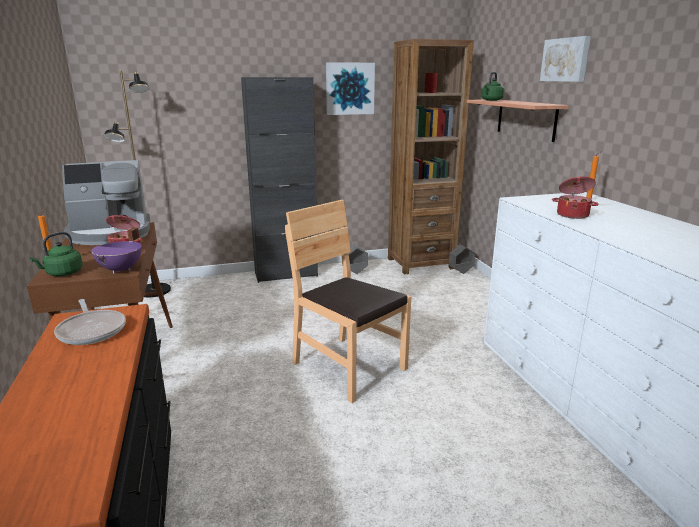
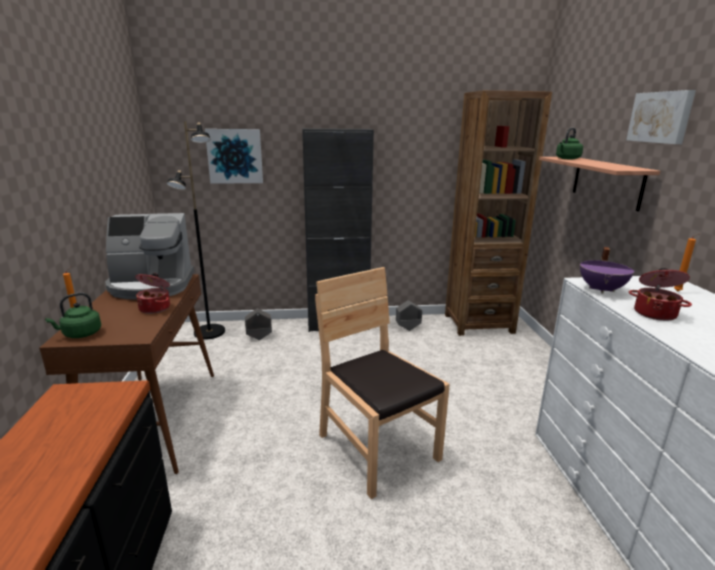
camera: 10 degrees right, 0 degrees up
frying pan [54,299,126,345] -> none
purple cooking pot [91,228,142,274] -> purple cooking pot moved to [580,247,634,294]
picture [326,62,375,115] -> picture moved to [205,129,263,183]
grey planter [449,244,475,274] -> grey planter moved to [245,308,272,340]

